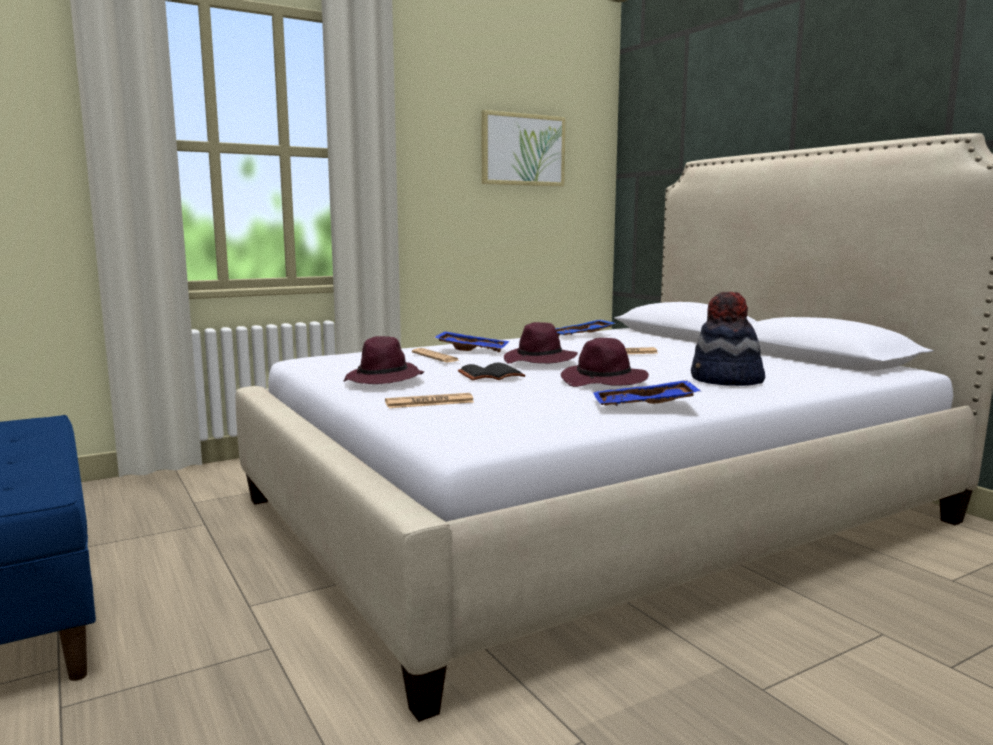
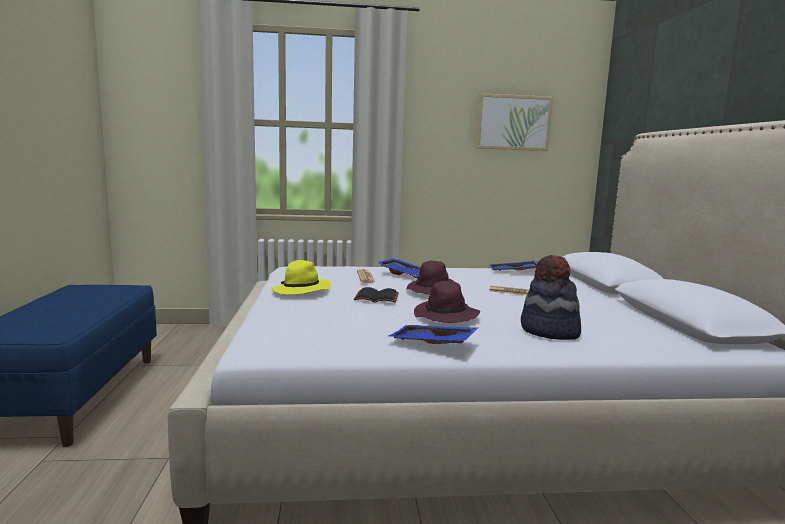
camera: 25 degrees right, 0 degrees up
purple hat [344,336,424,384] -> yellow hat [271,260,331,295]
newspaper [385,393,474,408] -> none

